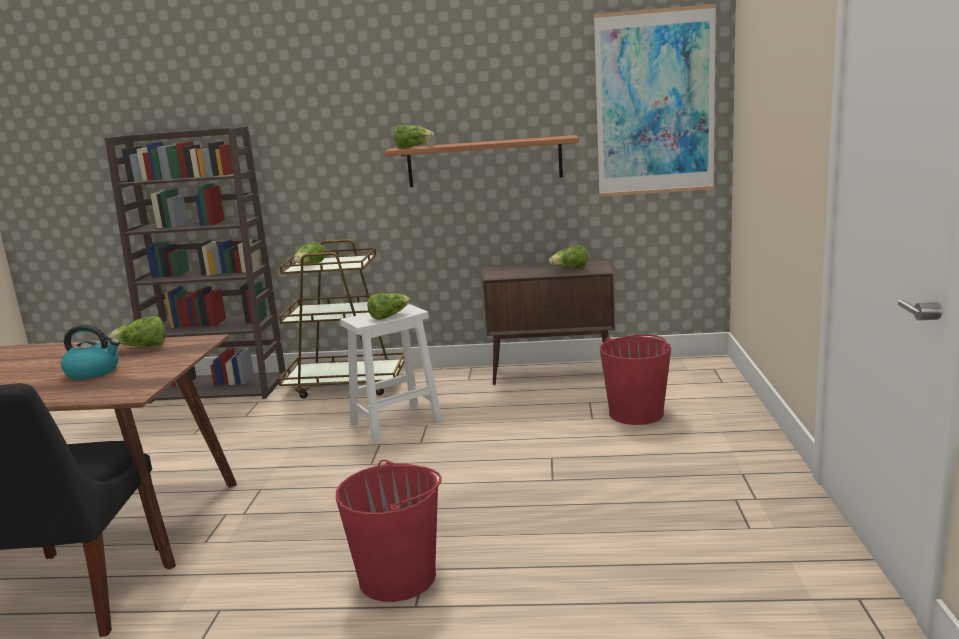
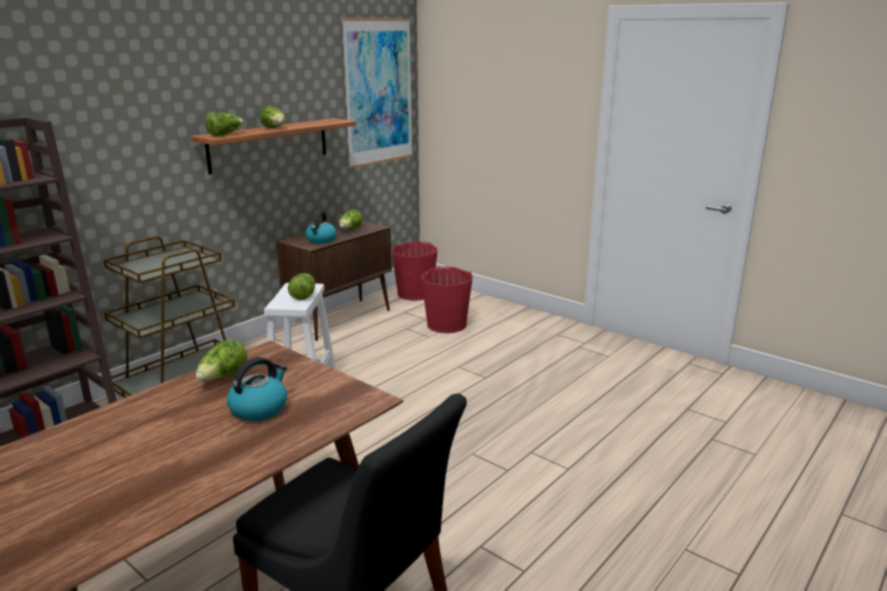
camera: 55 degrees left, 5 degrees up
lettuce [294,241,325,264] -> lettuce moved to [260,106,285,128]
red bucket [336,460,442,602] -> red bucket moved to [391,242,438,301]
none -> kettle [305,211,337,244]

